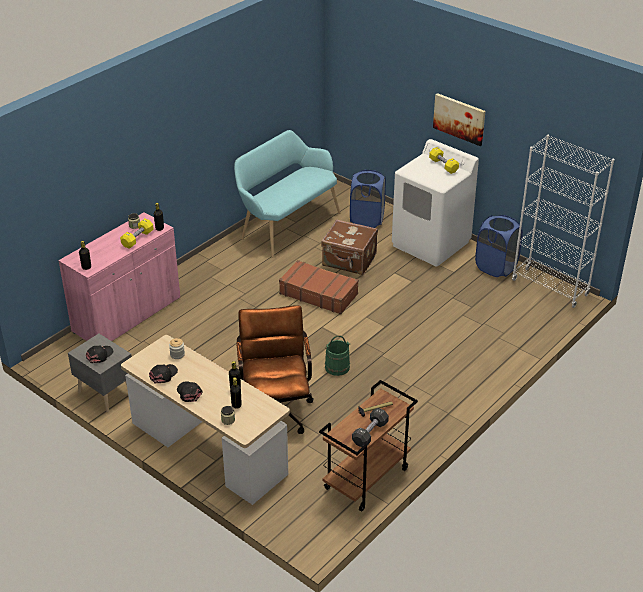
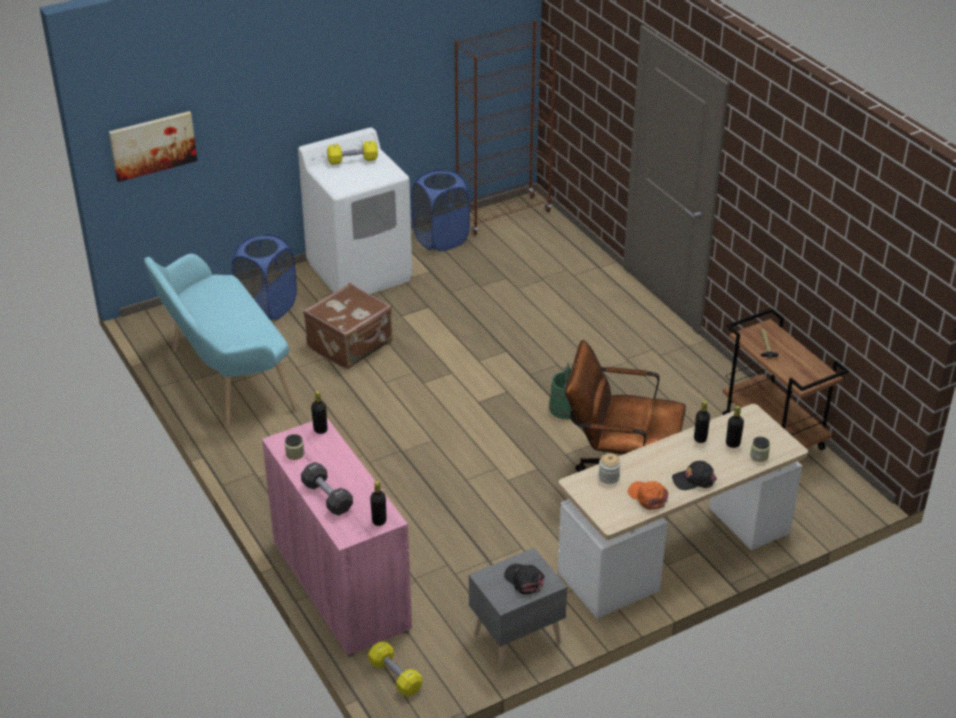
camera: 70 degrees left, 0 degrees up
yellow dumbbell [120,218,154,249] -> yellow dumbbell moved to [368,641,422,696]
black cap [149,364,178,384] -> orange cap [628,481,668,510]
brown suitcase [279,260,359,315] -> none
black dumbbell [352,408,389,447] -> black dumbbell moved to [301,462,353,516]
picture [433,93,486,146] -> picture moved to [109,111,197,182]
white bookcase [512,135,615,308] -> brown bookcase [454,20,557,235]

